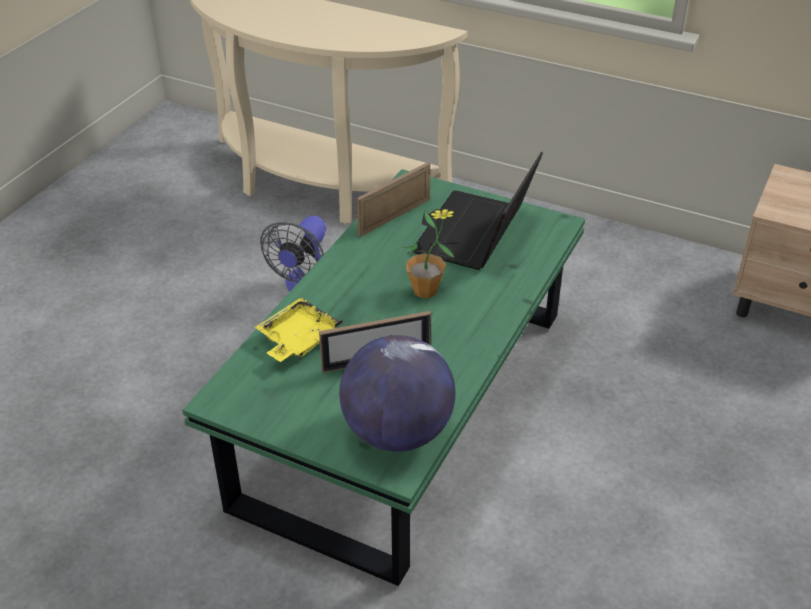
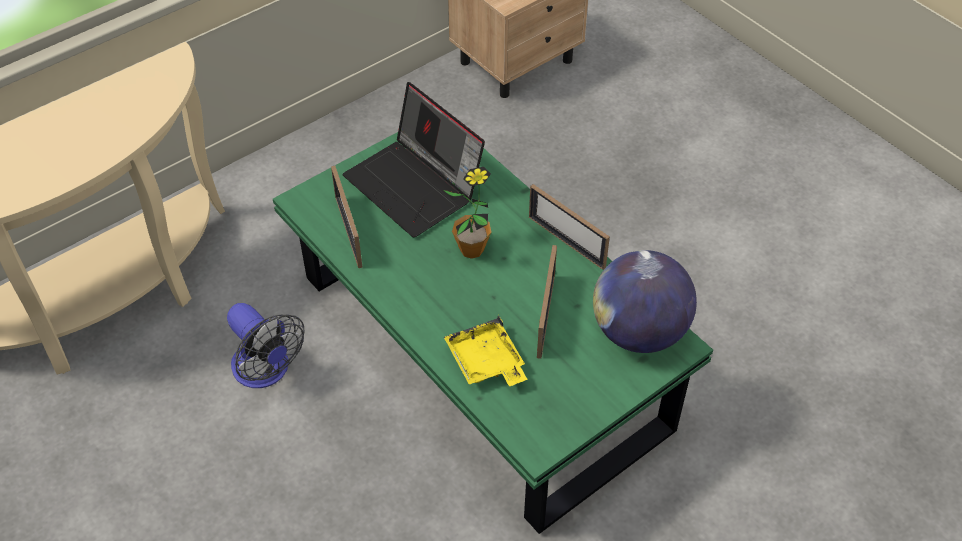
camera: 65 degrees left, 10 degrees up
none -> picture frame [529,184,610,270]

